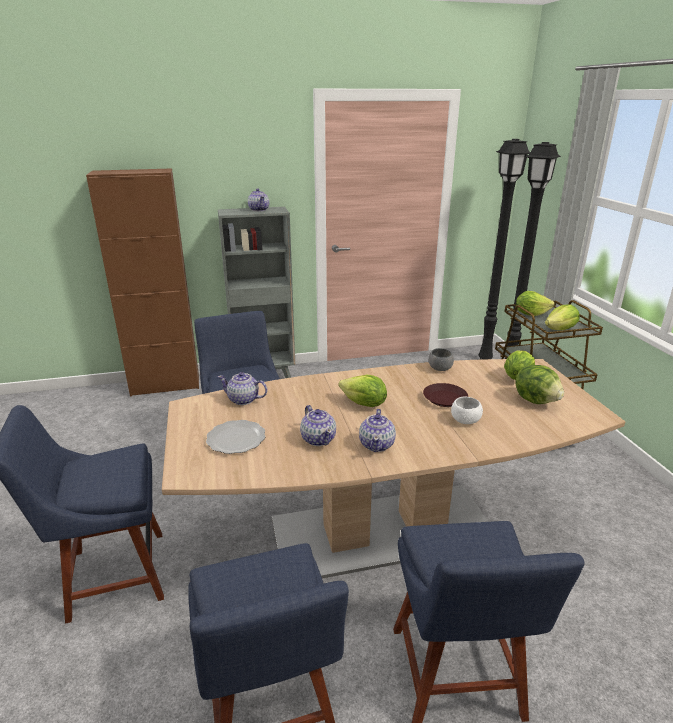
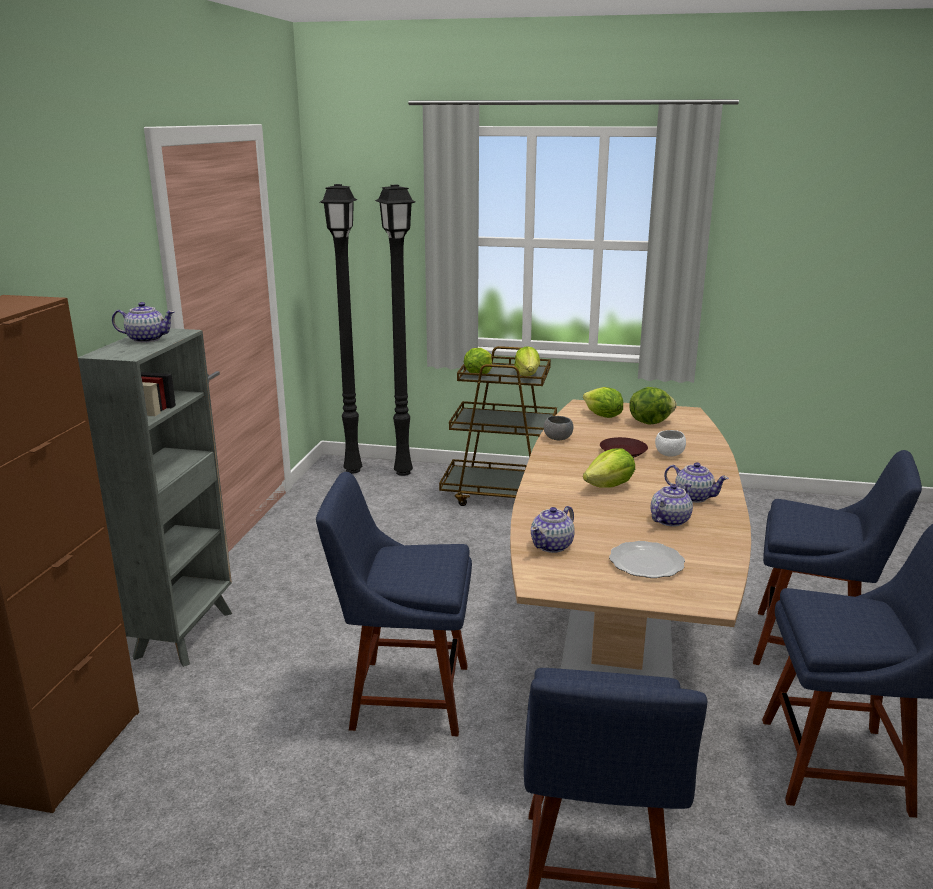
camera: 65 degrees left, 5 degrees down
teapot [300,405,336,446] -> teapot turned 45 degrees counterclockwise [651,483,693,527]

